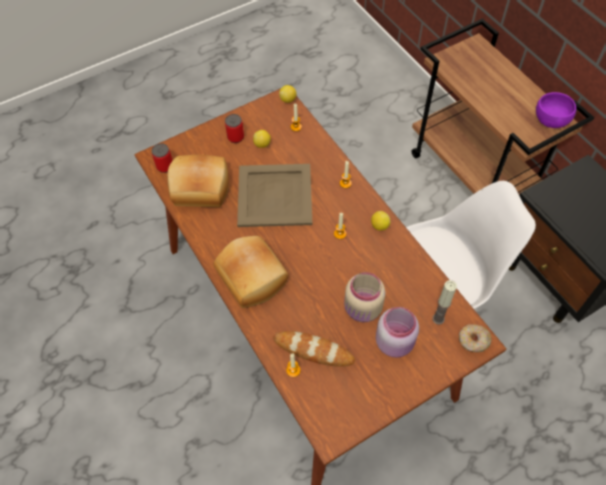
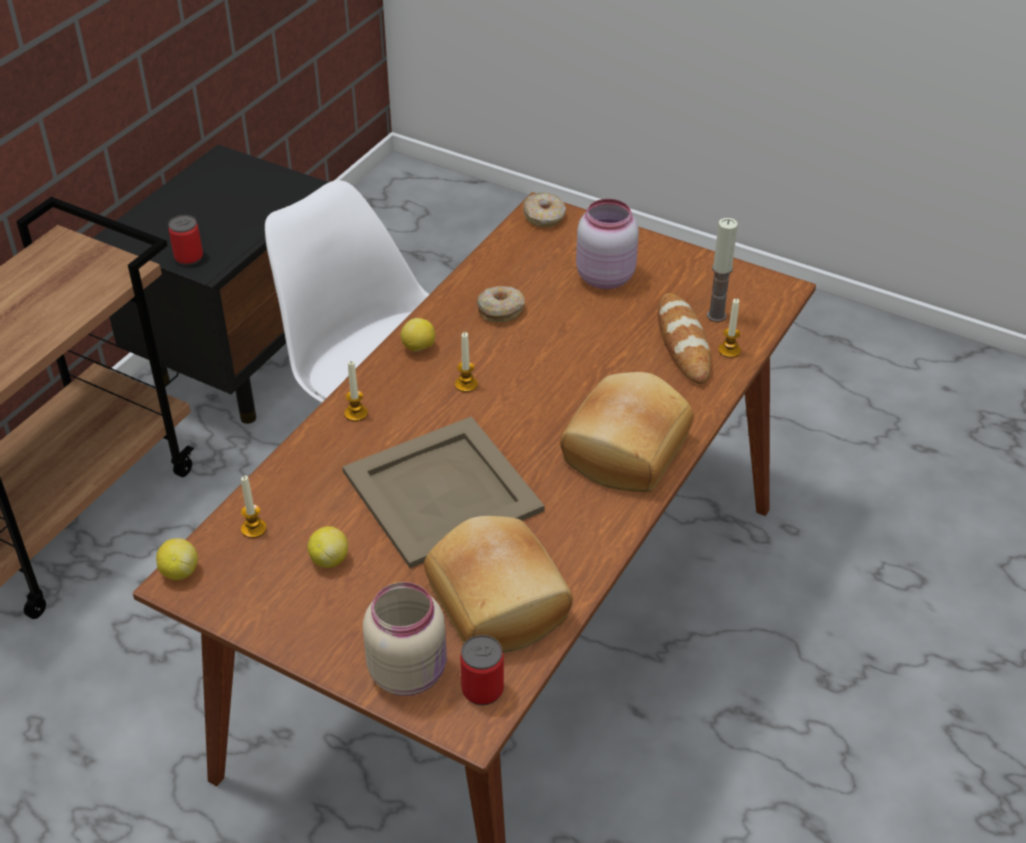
camera: 120 degrees left, 15 degrees down
can [225,114,244,143] -> can moved to [168,215,203,266]
beige jar [344,272,385,322] -> beige jar moved to [363,582,447,696]
candle [432,280,457,325] -> candle moved to [707,218,738,322]
purple bowl [536,92,576,128] -> none
none -> donut [477,286,525,322]

